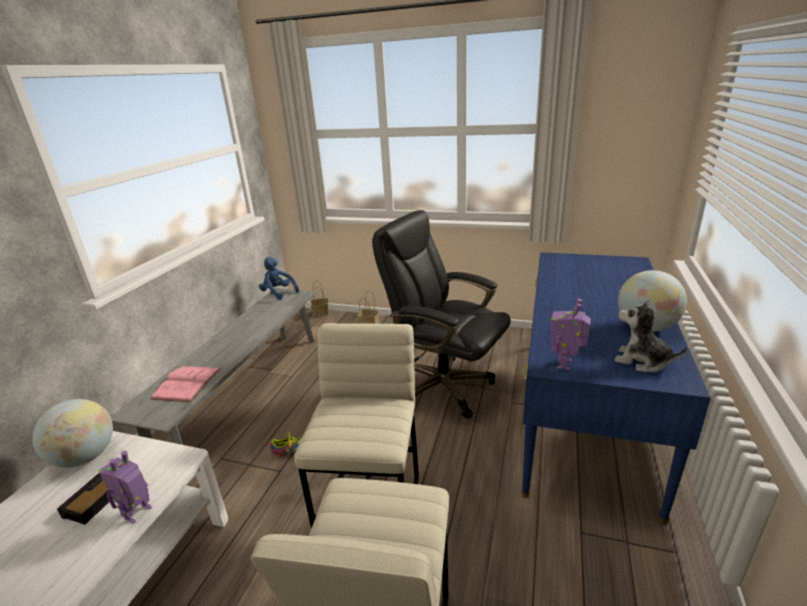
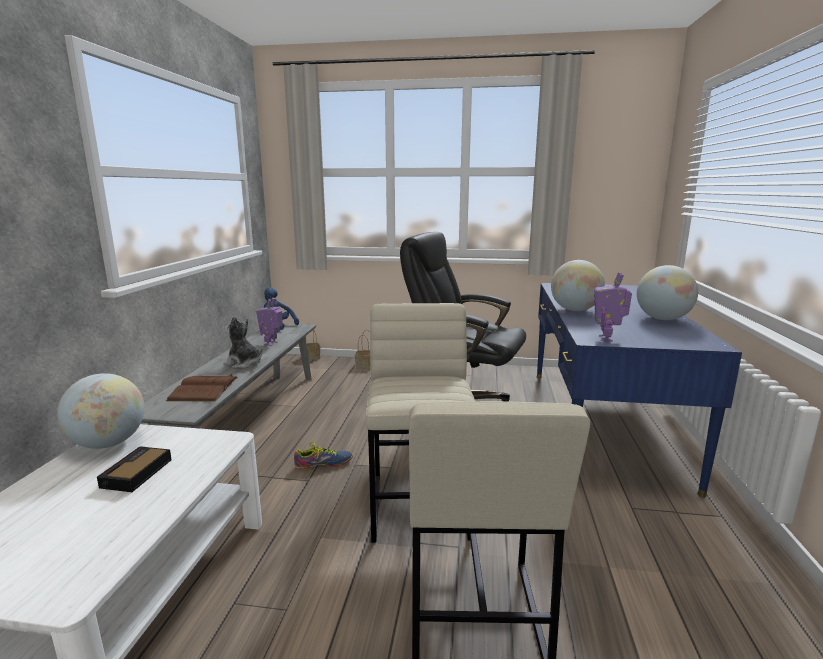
camera: 10 degrees left, 10 degrees down
toy robot [99,450,152,524] -> toy robot moved to [256,298,283,346]
pink book [150,366,221,402] -> brown book [166,374,238,402]
plush toy [614,300,687,373] -> plush toy moved to [223,316,263,369]
none -> globe [551,260,605,311]

